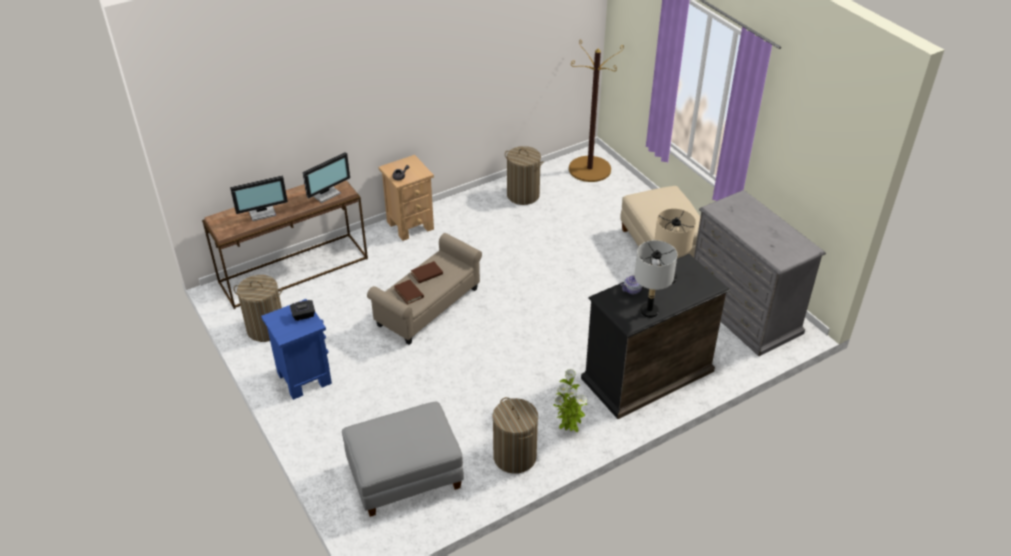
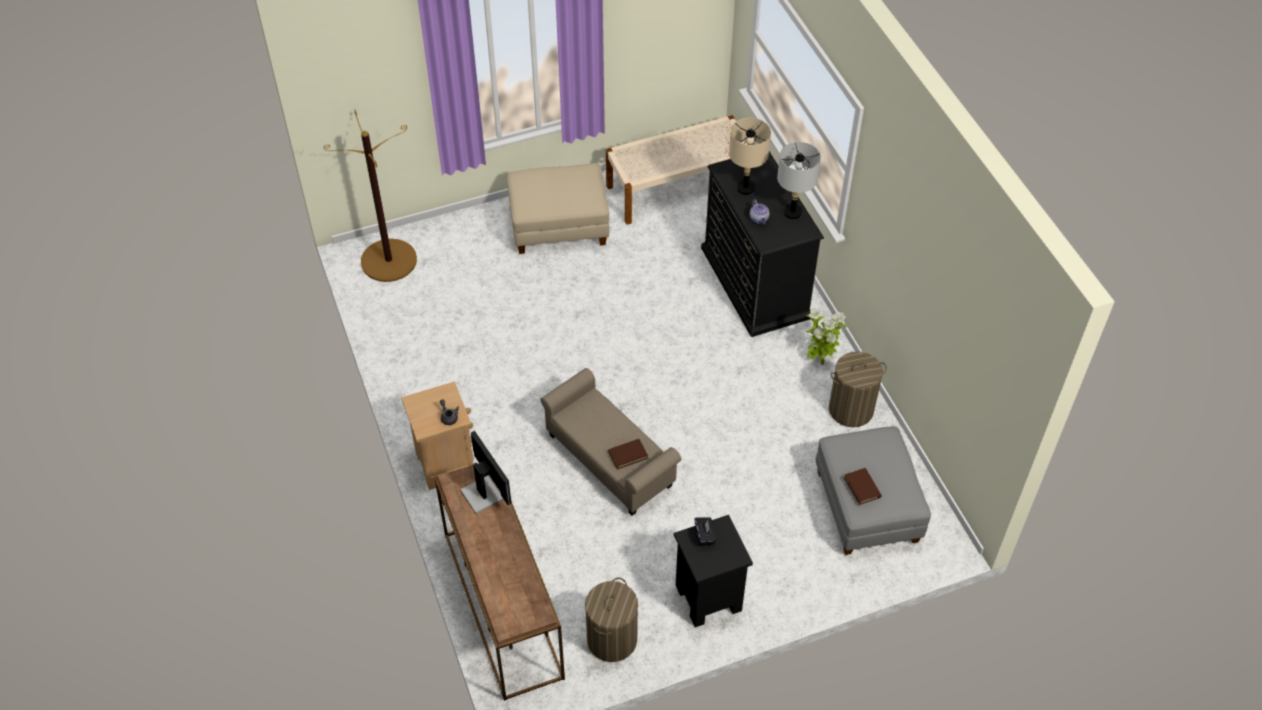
camera: 80 degrees left, 10 degrees up
monitor [230,175,288,221] -> none
blue nightstand [261,299,332,400] -> black nightstand [674,515,753,627]
brown book [411,261,443,283] -> brown book moved to [844,468,882,505]
laundry basket [505,146,544,205] -> none
grey dresser [694,190,826,356] -> beige bench [606,115,747,225]

